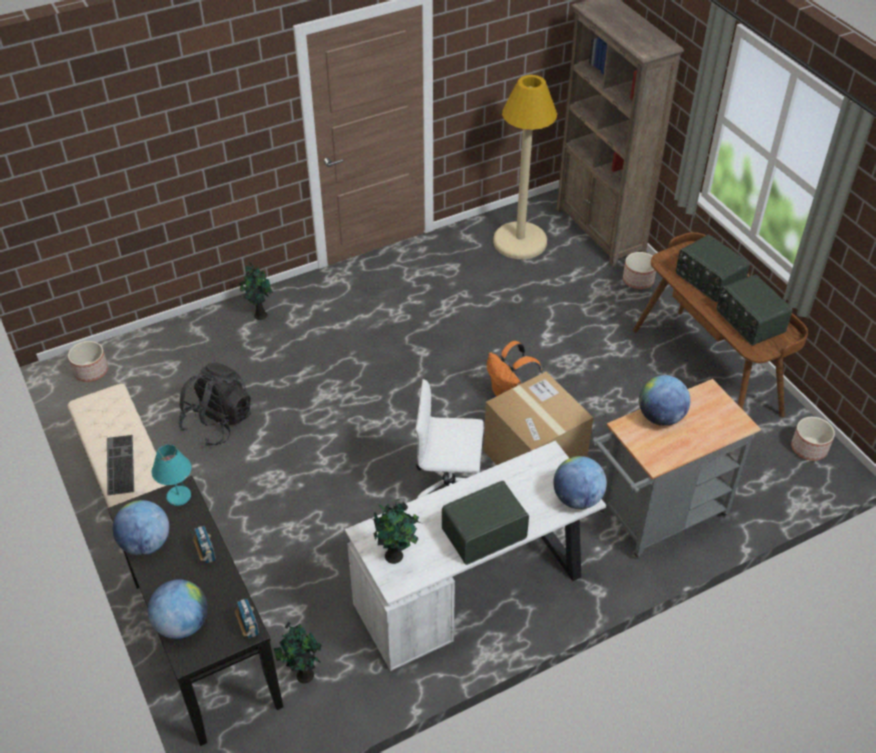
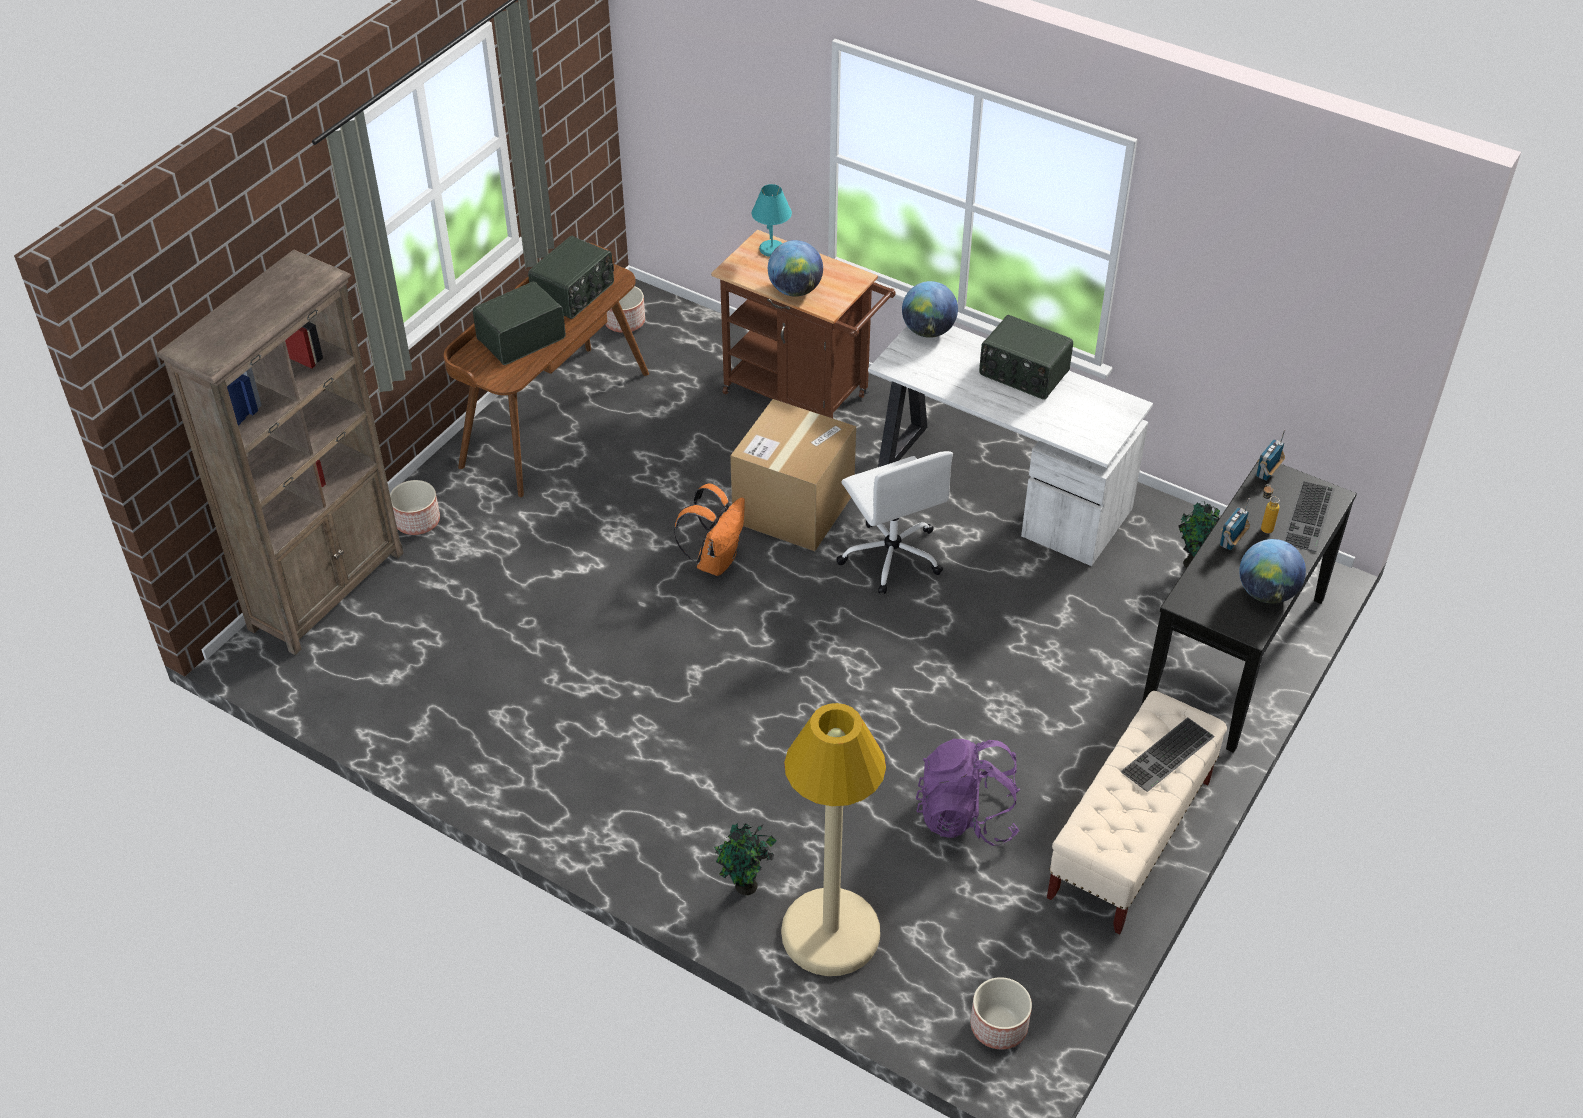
camera: 120 degrees left, 0 degrees up
globe [148,579,208,639] -> keyboard [1284,481,1335,552]
turquoise table lamp [152,445,191,506] -> turquoise table lamp moved to [752,184,792,257]
black backpack [178,363,251,447] -> purple backpack [916,739,1020,846]
potted plant [373,498,420,564] -> none
beige floor lamp [493,75,557,259] -> beige floor lamp moved to [781,703,886,976]
grey cart [592,379,761,559] -> brown cart [711,230,896,418]
radio [676,234,750,302] -> radio turned 150 degrees counterclockwise [473,281,566,365]
none -> bottle [1261,484,1280,533]

